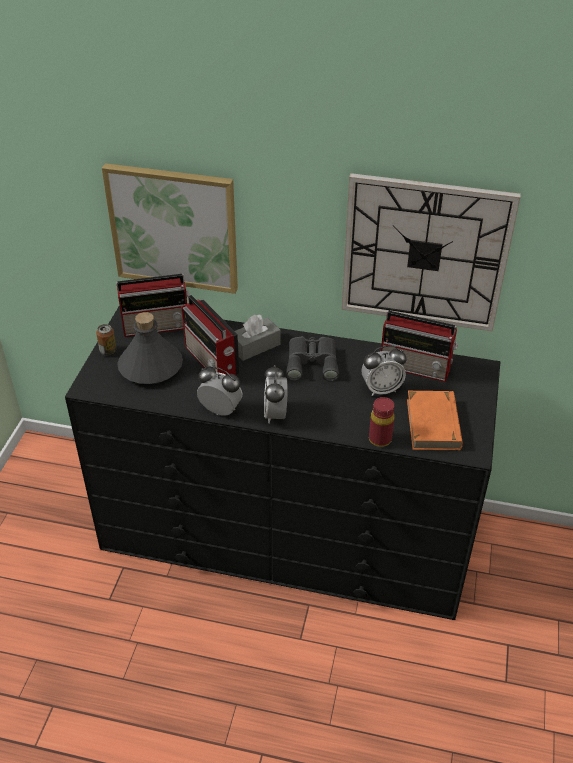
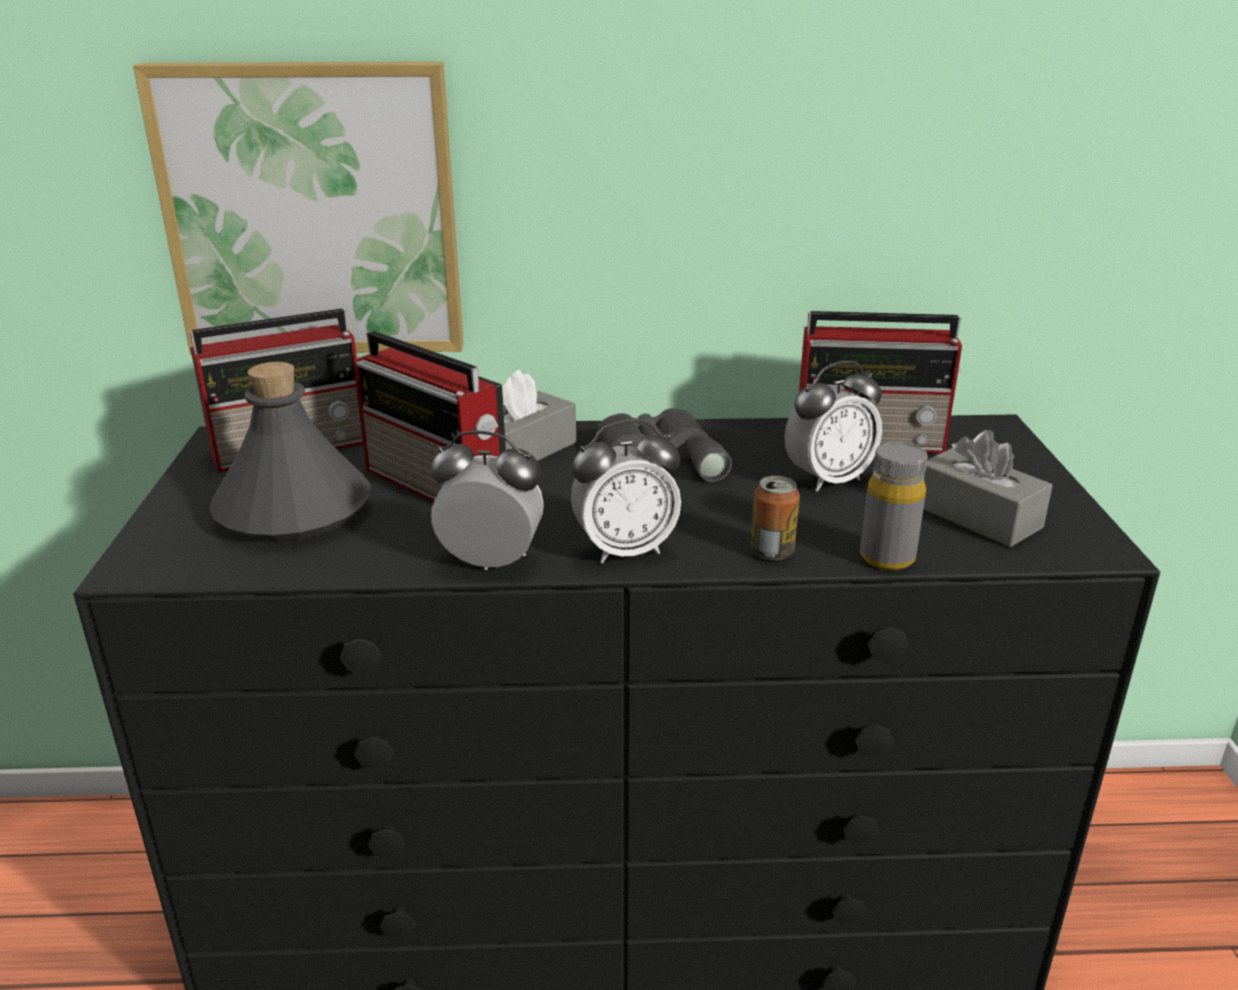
camera: 15 degrees left, 15 degrees down
can [96,324,116,355] -> can moved to [750,476,800,560]
alarm clock [264,365,288,424] -> alarm clock turned 90 degrees counterclockwise [571,420,681,563]
wall clock [342,173,521,331] -> none
red bottle [369,397,395,447] -> grey bottle [860,442,928,570]
orange book [407,391,463,450] -> grey tissue box [924,430,1053,547]

